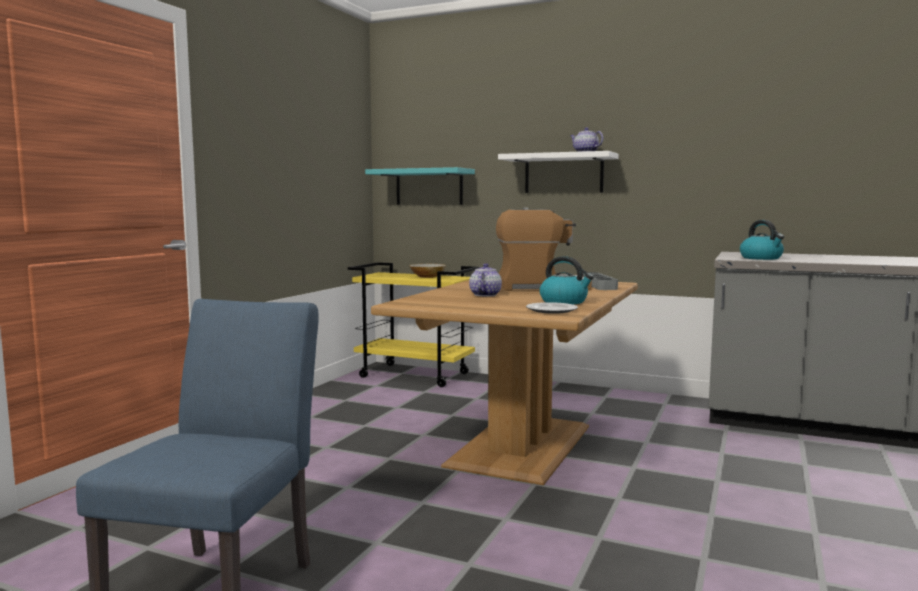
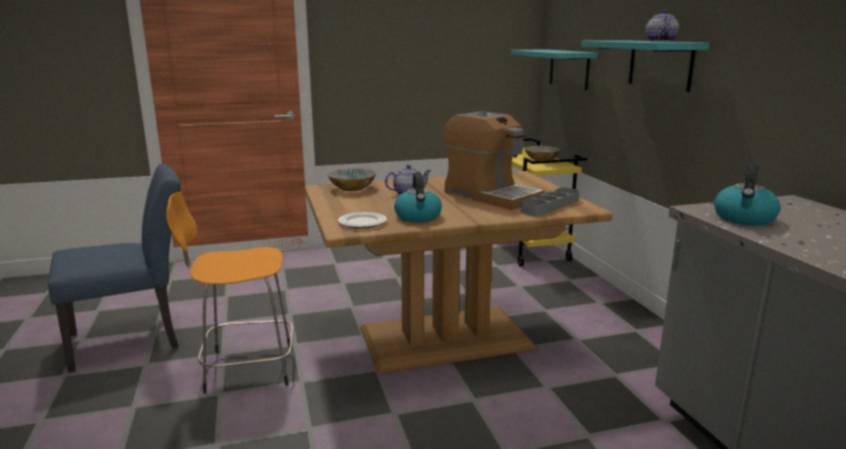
camera: 50 degrees right, 10 degrees up
white shelf [498,151,619,193] -> turquoise shelf [581,40,709,92]
none -> orange stool [166,192,293,393]
none -> bowl [327,168,376,191]

